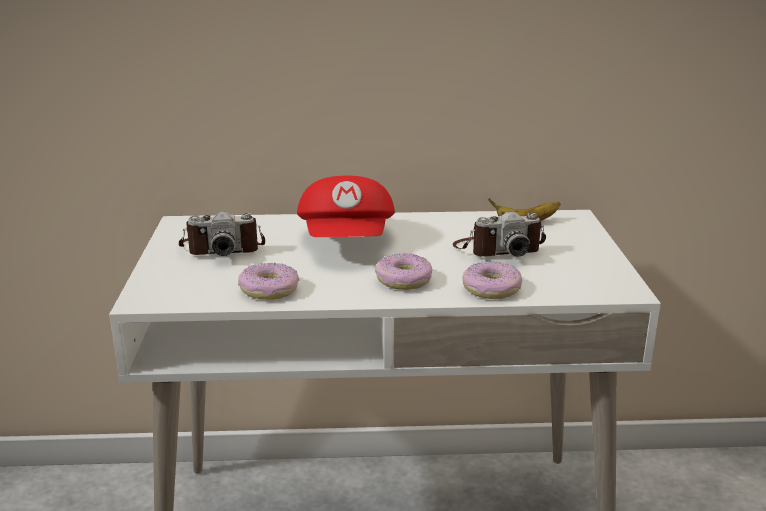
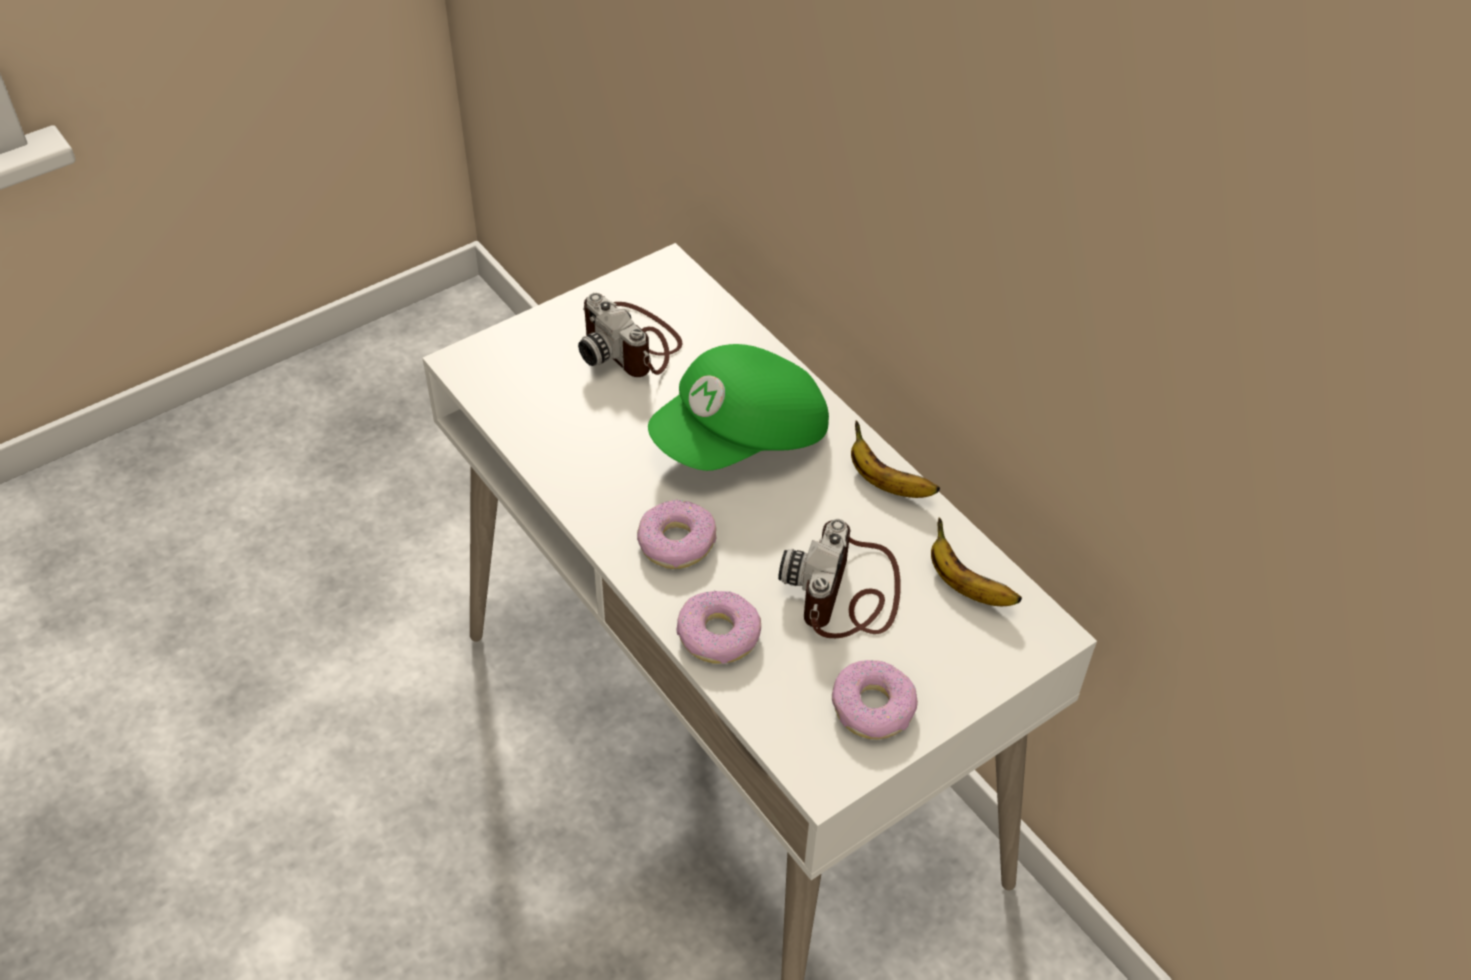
camera: 55 degrees right, 25 degrees up
donut [238,263,299,300] -> donut moved to [832,660,918,740]
red cap [297,176,395,237] -> green cap [648,344,829,471]
camera [453,212,546,257] -> camera turned 60 degrees clockwise [778,519,901,638]
none -> banana [851,420,940,498]

